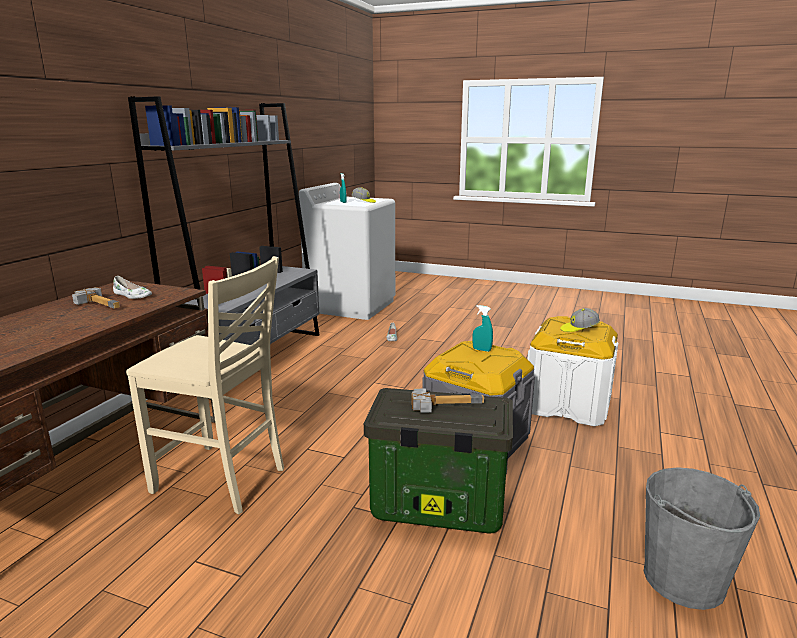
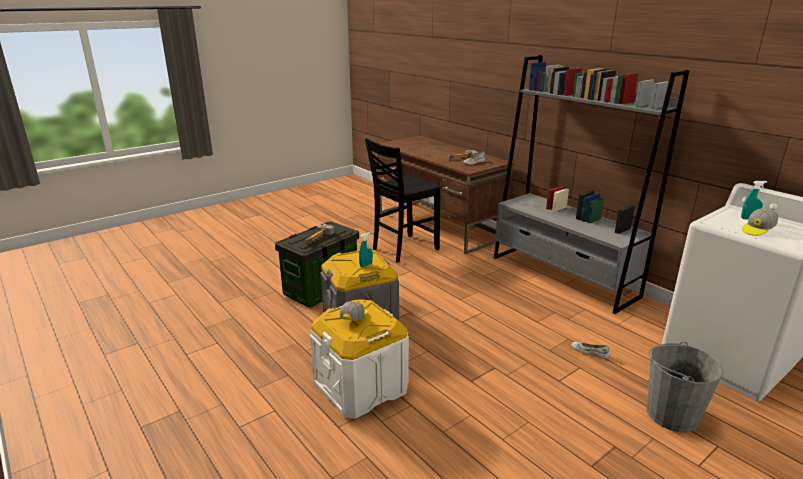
camera: 120 degrees right, 5 degrees up
beige chair [126,256,284,514] -> black chair [365,138,441,263]
grey bucket [644,467,760,610] -> grey bucket moved to [646,342,723,432]

